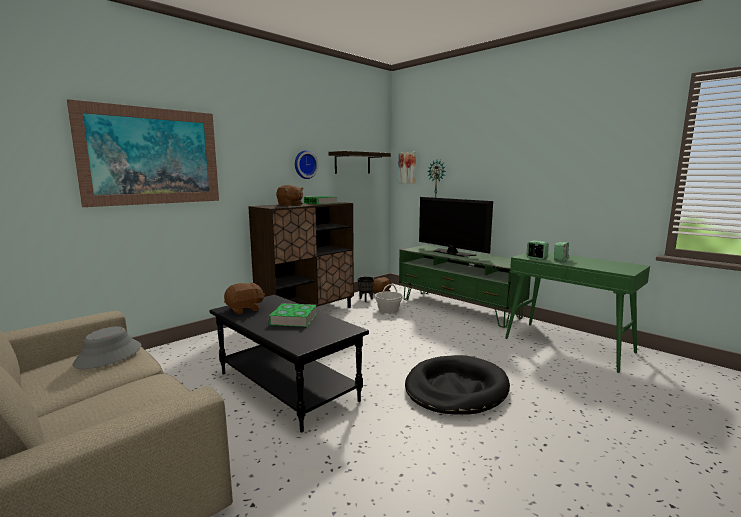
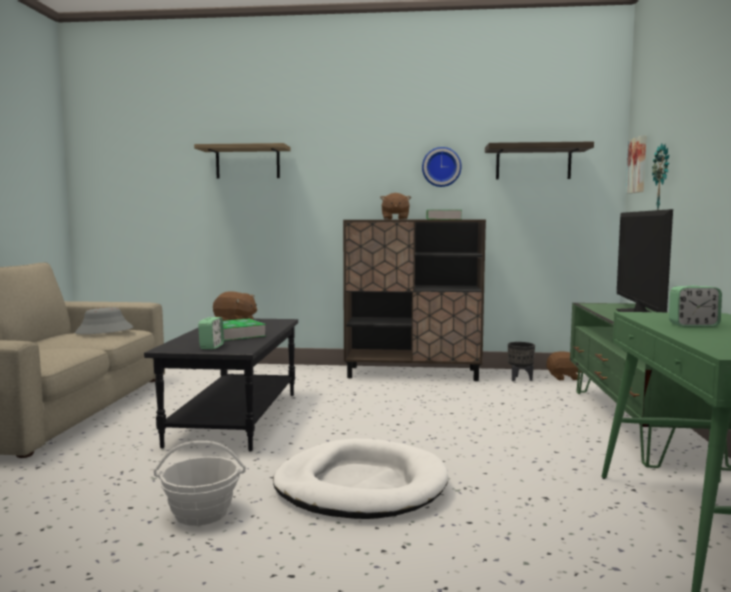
camera: 50 degrees right, 5 degrees down
picture [67,99,219,207] -> shelf [194,143,291,179]
basket [375,284,403,314] -> basket moved to [154,441,246,526]
black dog bed [405,355,510,415] -> white dog bed [273,439,448,519]
alarm clock [527,241,549,260] -> alarm clock moved to [198,317,224,349]

